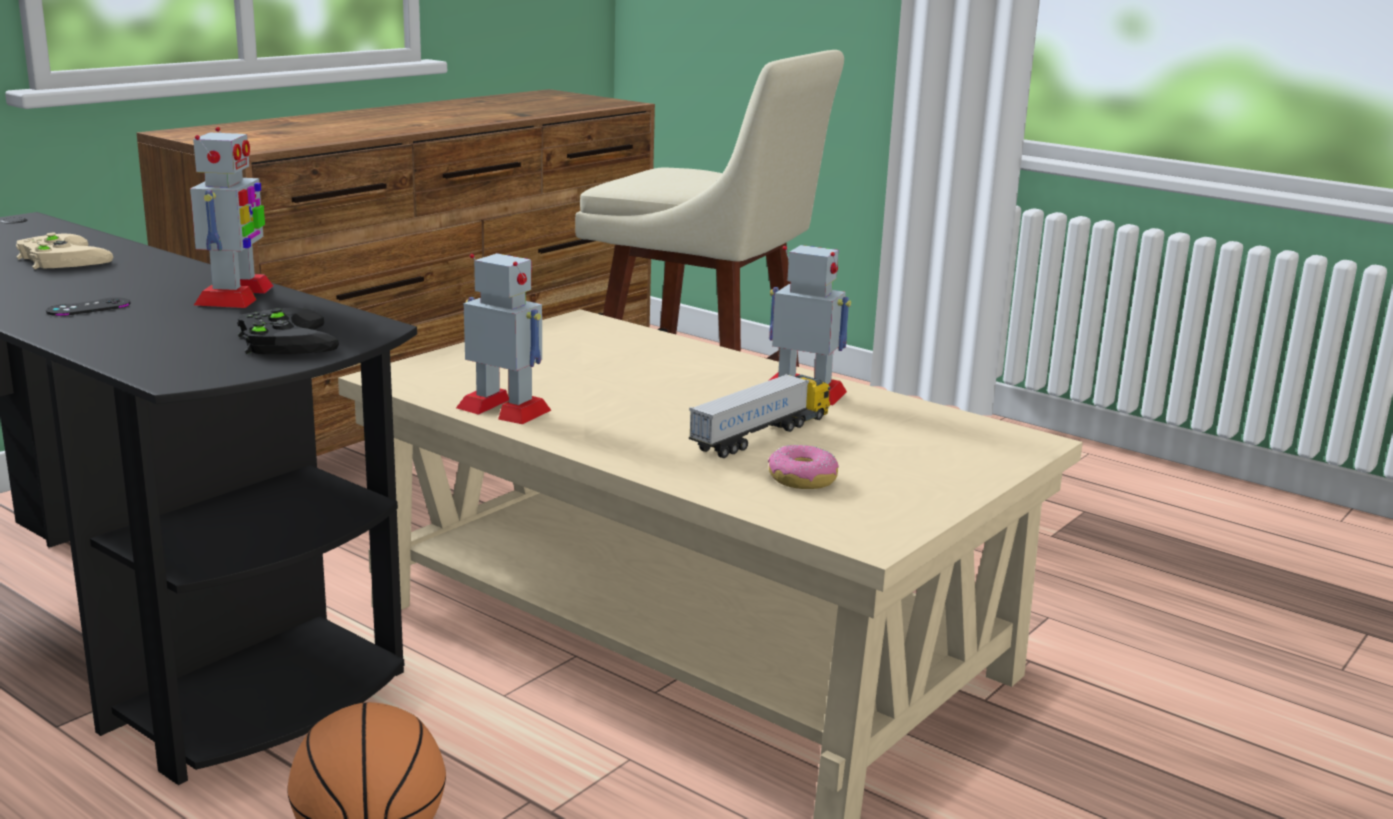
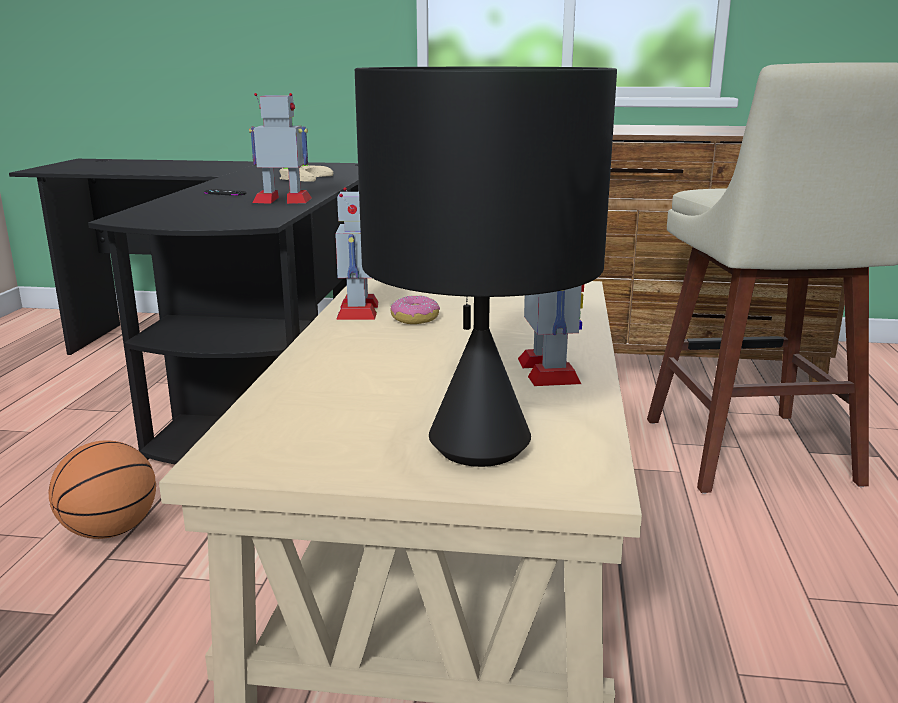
camera: 60 degrees right, 0 degrees up
toy robot [190,127,273,308] -> toy robot turned 150 degrees counterclockwise [249,93,312,204]
black game controller [237,308,339,354] -> none
toy truck [689,374,831,458] -> none
donut [768,445,839,489] -> donut moved to [390,296,440,324]
none -> black table lamp [355,67,617,467]

